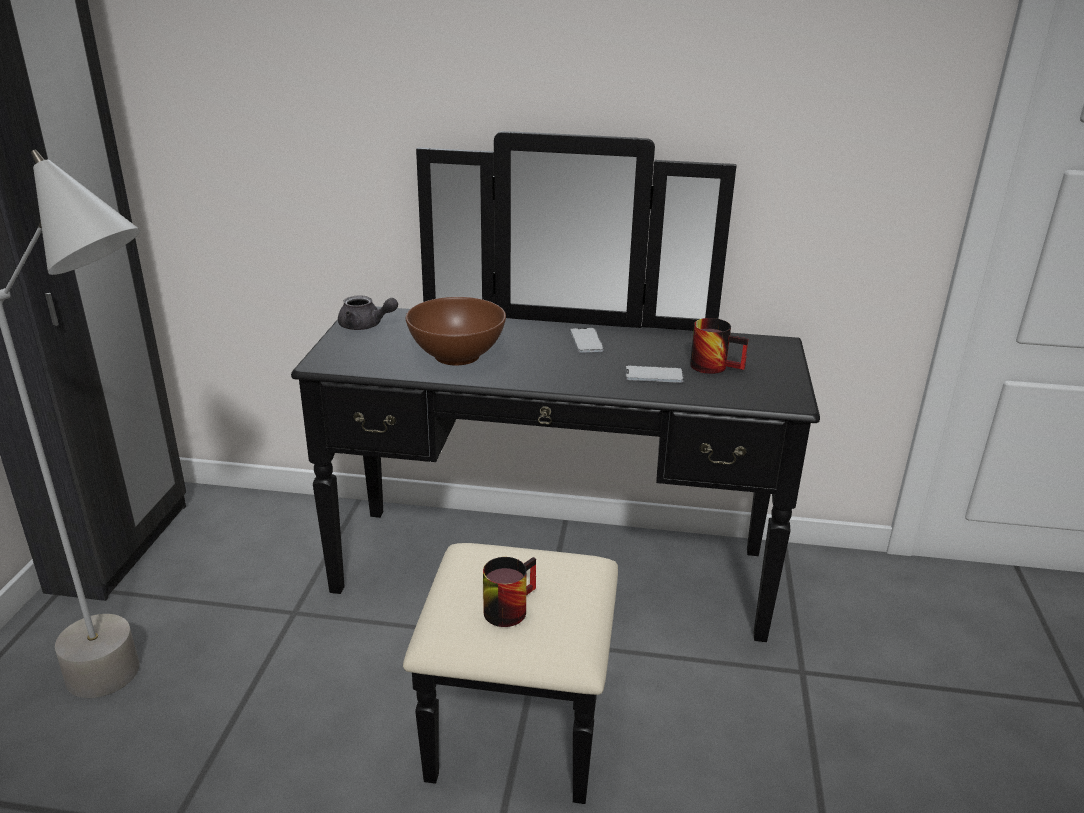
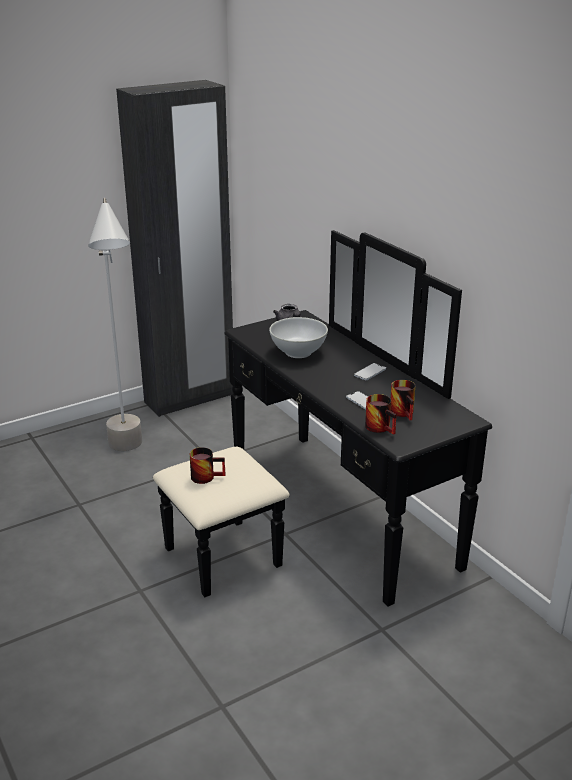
camera: 50 degrees right, 0 degrees up
brown bowl [406,297,506,365] -> white bowl [269,317,328,358]
none -> mug [365,394,397,435]

